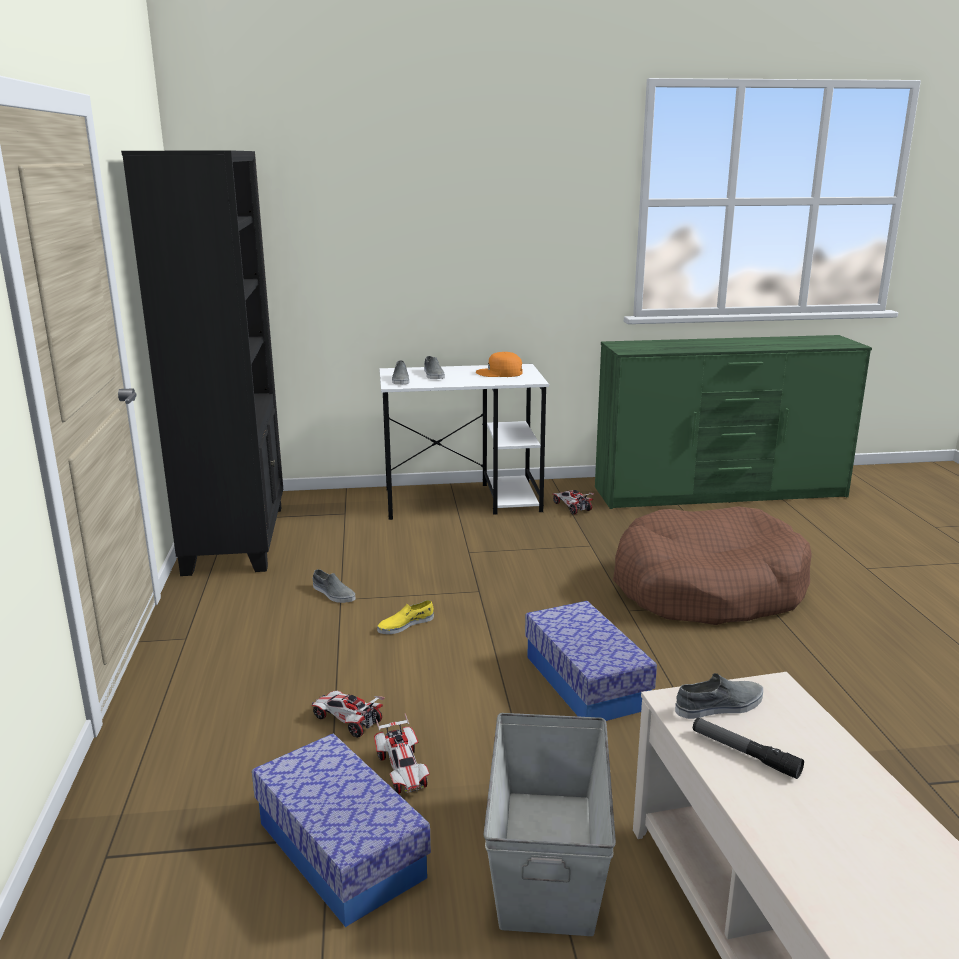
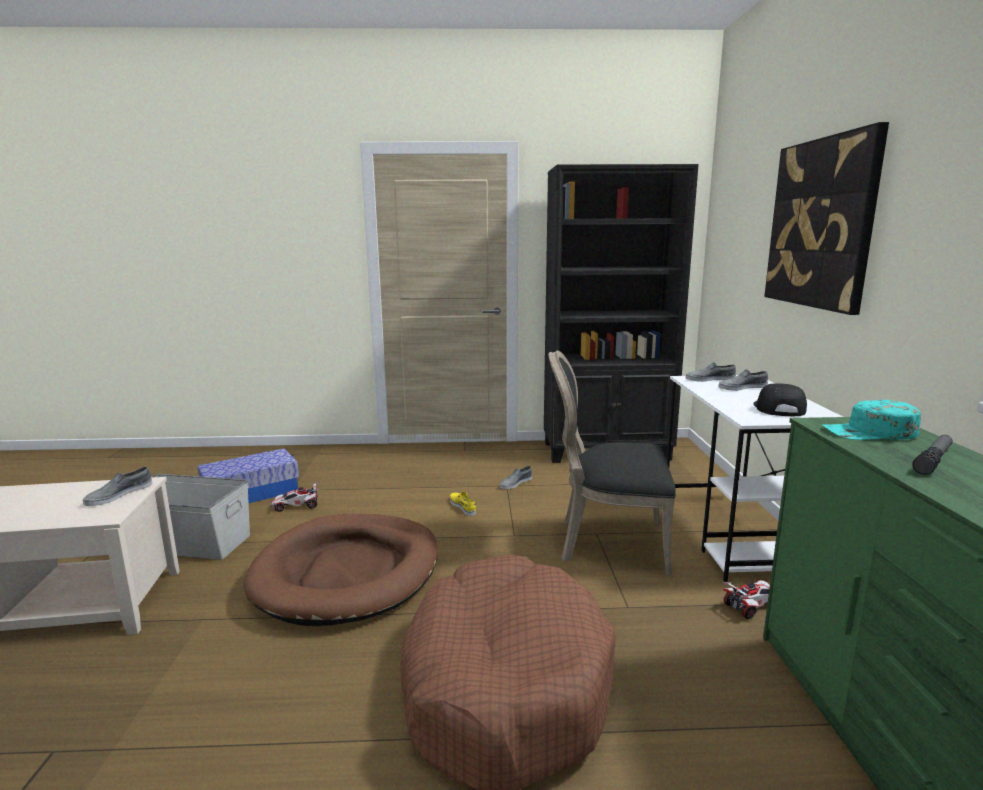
camera: 95 degrees right, 5 degrees down
toy car [312,691,385,738] -> none
orange cap [476,352,523,377] -> black cap [753,383,807,416]
storage box [525,601,657,721] -> brown dog bed [244,514,438,626]
grey shoe [675,673,763,719] -> grey shoe turned 45 degrees clockwise [83,467,152,506]
flashlight [693,718,804,779] -> flashlight moved to [912,435,953,475]
none -> black chair [548,350,676,576]
none -> picture [764,122,889,315]
none -> turquoise cap [821,400,921,440]

